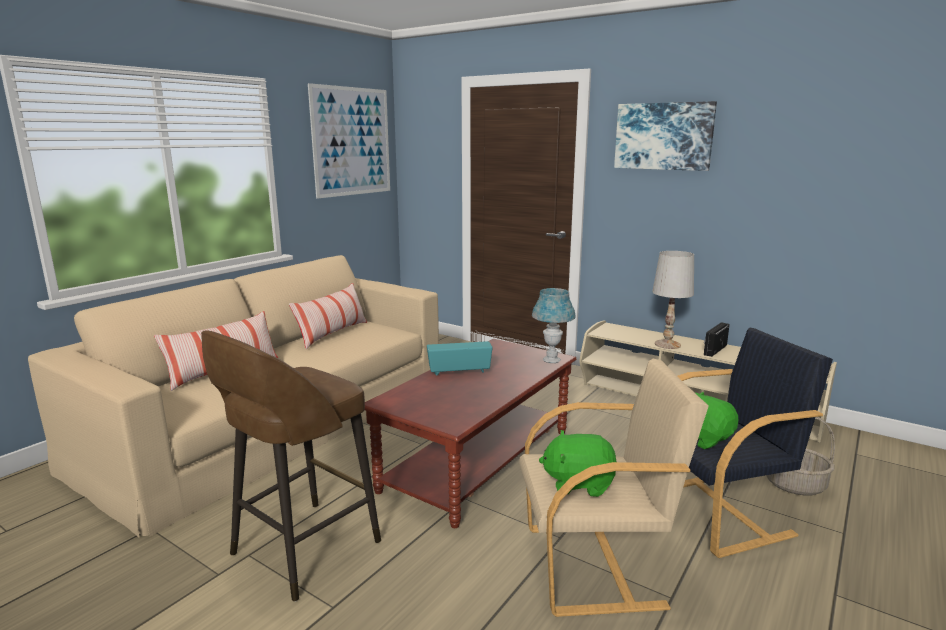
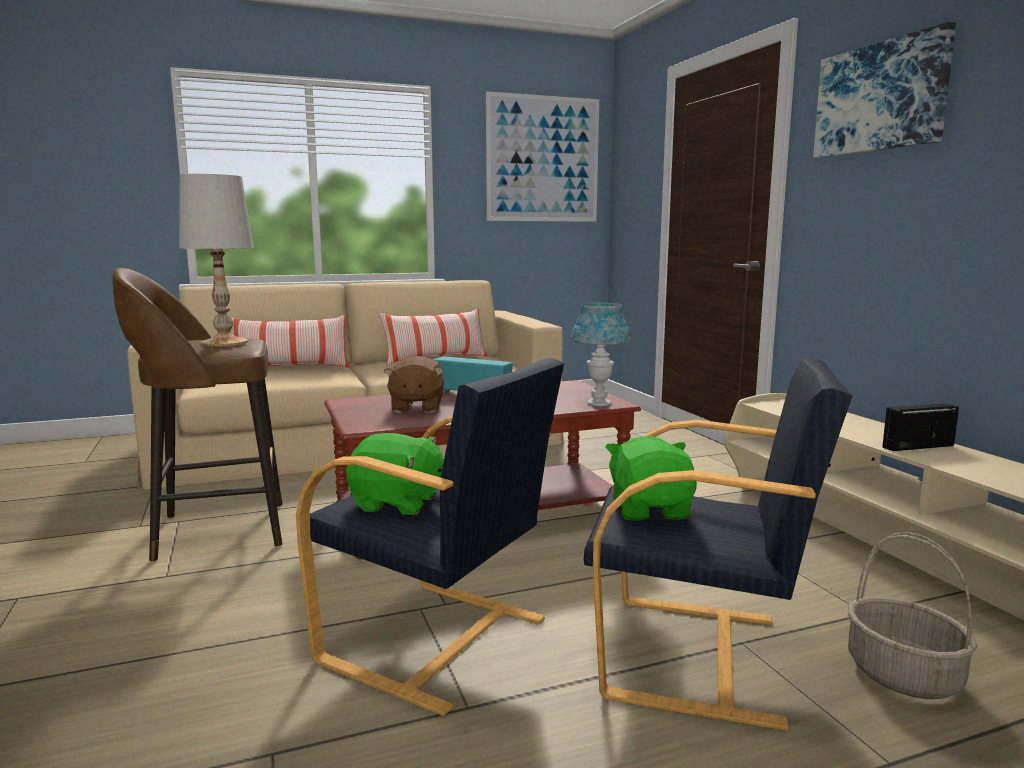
camera: 35 degrees right, 5 degrees down
beige armchair [519,359,709,617] -> black armchair [296,357,564,716]
green plush toy [539,430,616,497] -> green plush toy turned 150 degrees clockwise [346,433,444,515]
white table lamp [652,251,694,349] -> white table lamp moved to [179,174,254,346]
none -> brown plush toy [384,356,444,413]

